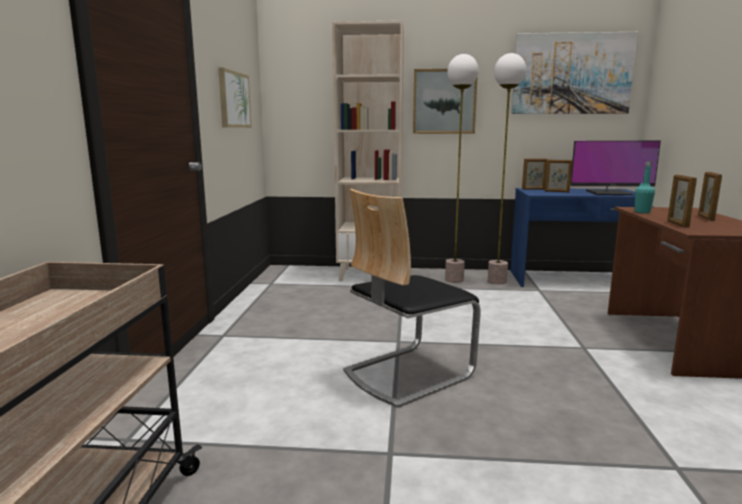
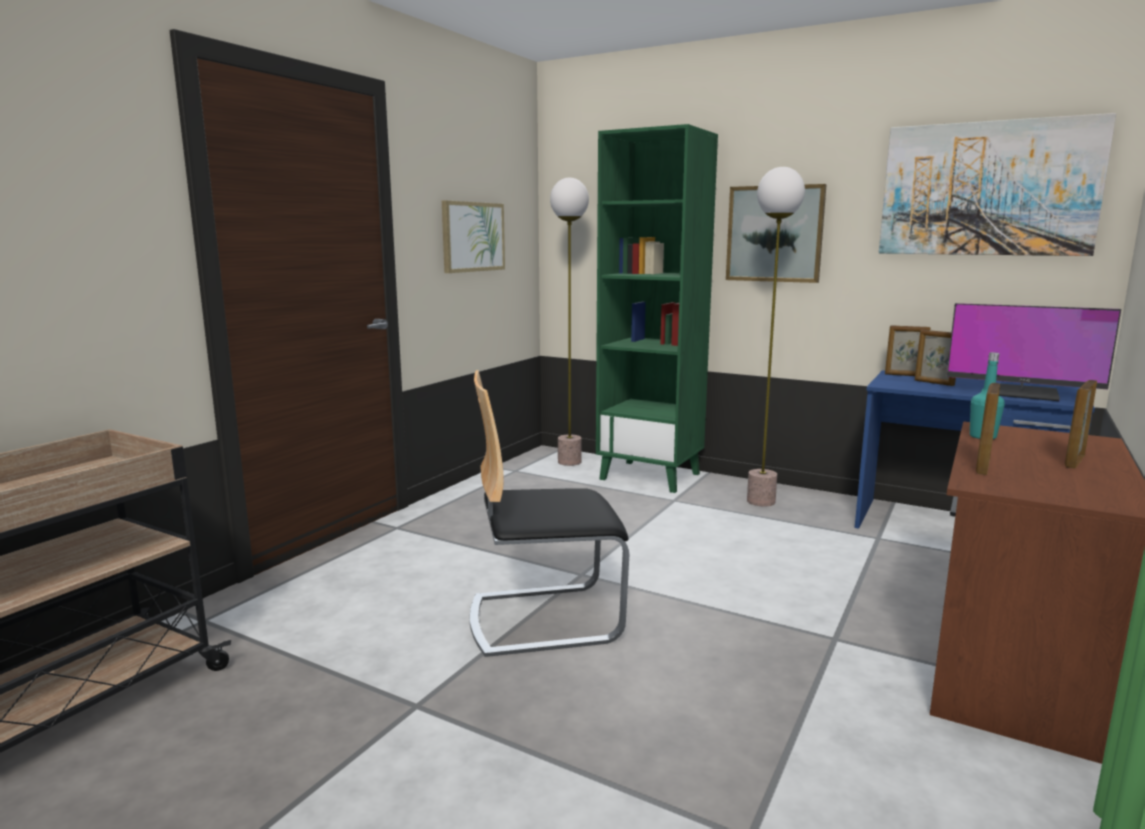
camera: 25 degrees right, 0 degrees up
beige bookcase [332,20,404,281] -> green bookcase [596,124,718,493]
floor lamp [488,53,526,284] -> floor lamp moved to [550,178,589,466]

